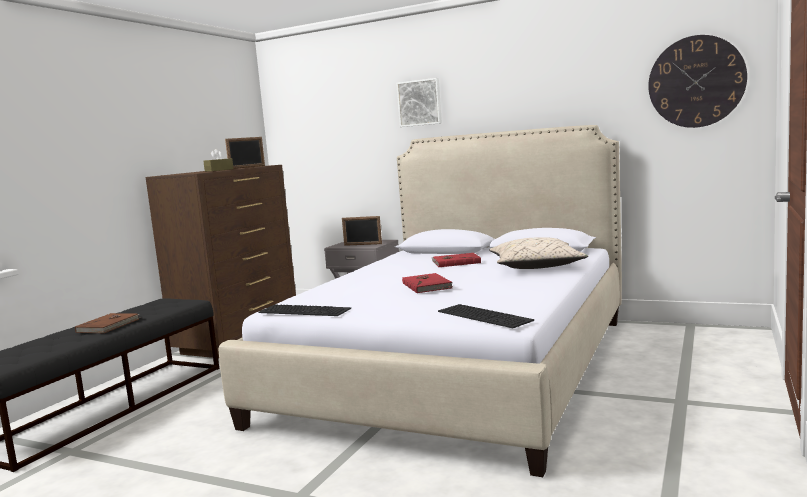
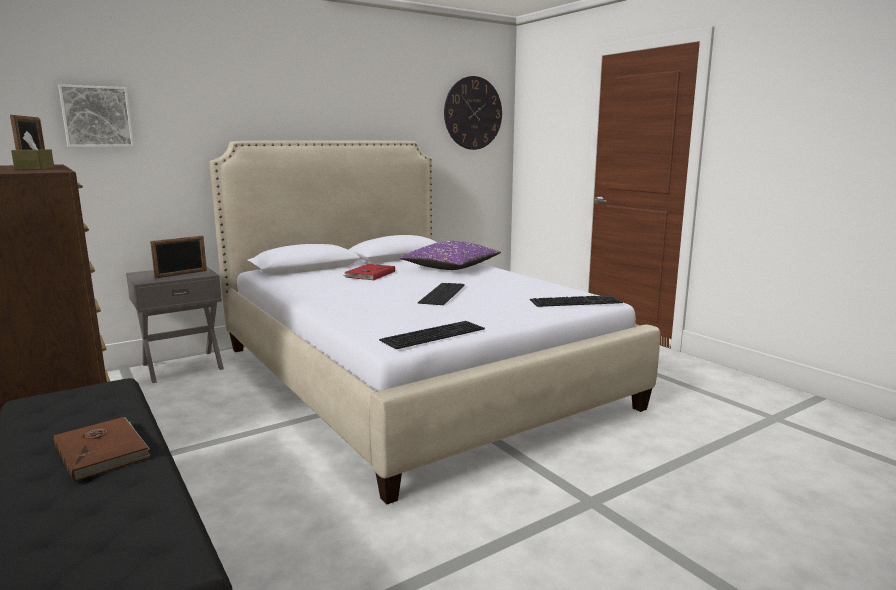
camera: 60 degrees left, 5 degrees up
picture [396,78,442,127] -> picture moved to [58,84,134,147]
red book [402,273,453,293] -> keyboard [418,283,465,305]
beige pillow [489,237,588,269] -> purple pillow [400,241,501,270]

